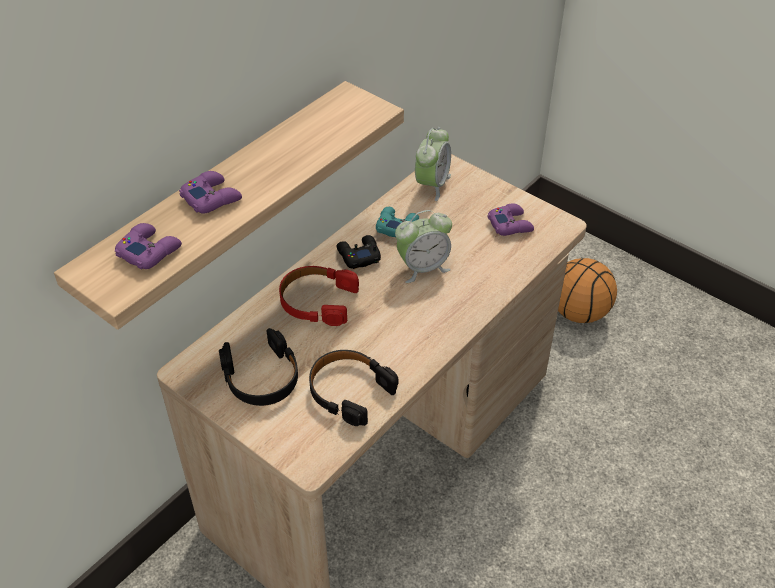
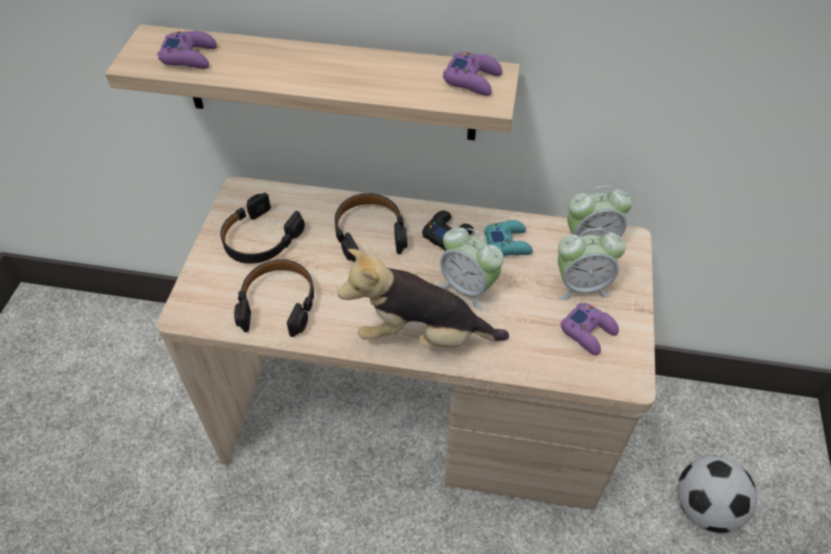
camera: 60 degrees right, 5 degrees up
purple game controller [179,171,242,214] -> purple game controller moved to [443,52,502,96]
red headphones [279,266,359,326] -> black headphones [335,193,407,263]
basketball [558,258,617,323] -> football [677,456,757,533]
none -> plush toy [338,249,509,348]
none -> alarm clock [558,228,626,300]

